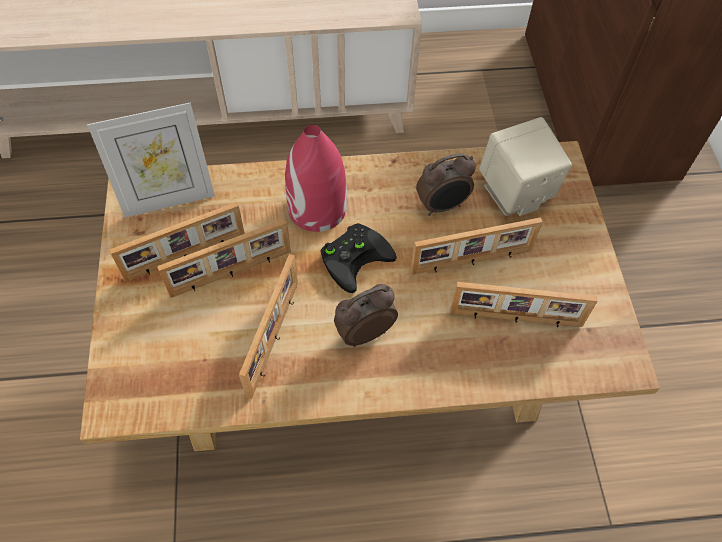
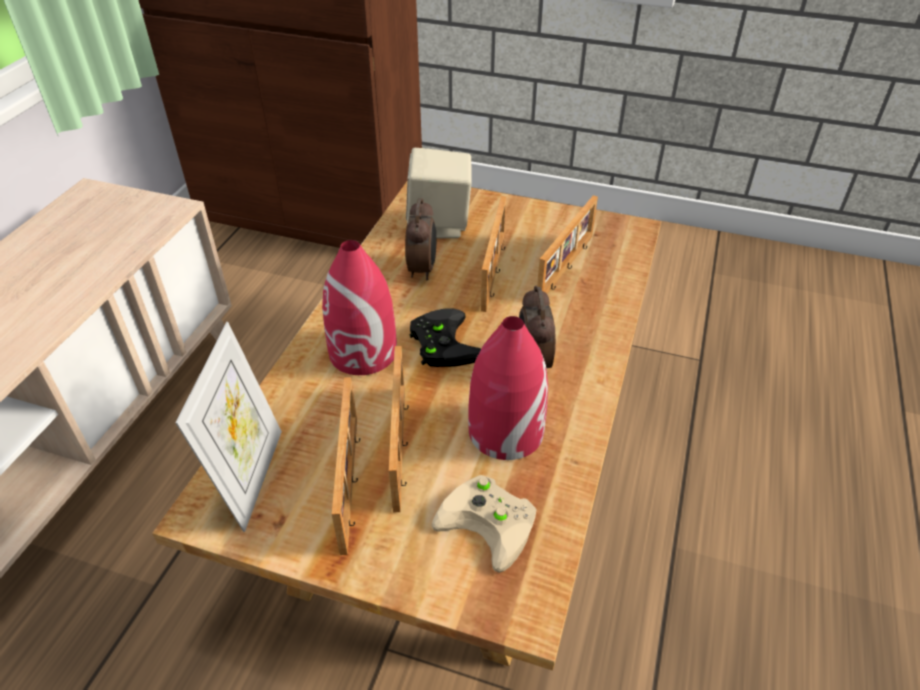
camera: 65 degrees left, 15 degrees down
picture frame [239,254,298,399] -> red vase [468,316,548,460]
none -> beige game controller [432,475,537,573]

